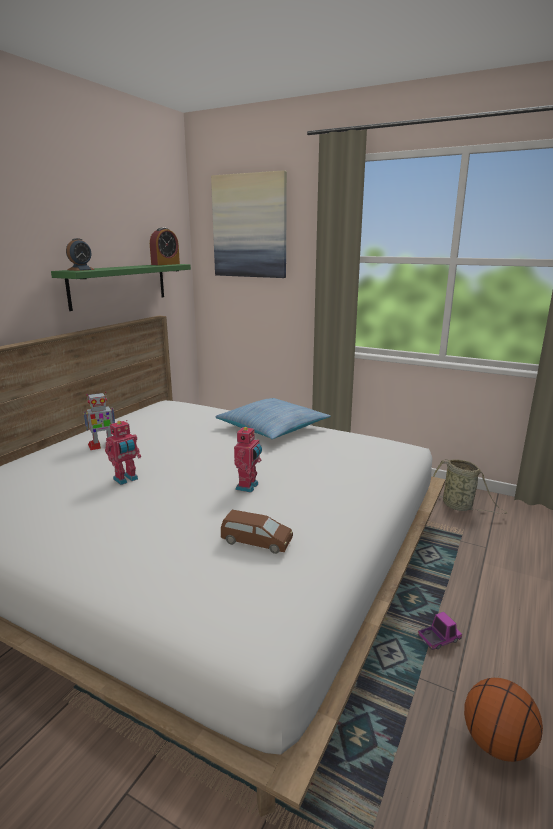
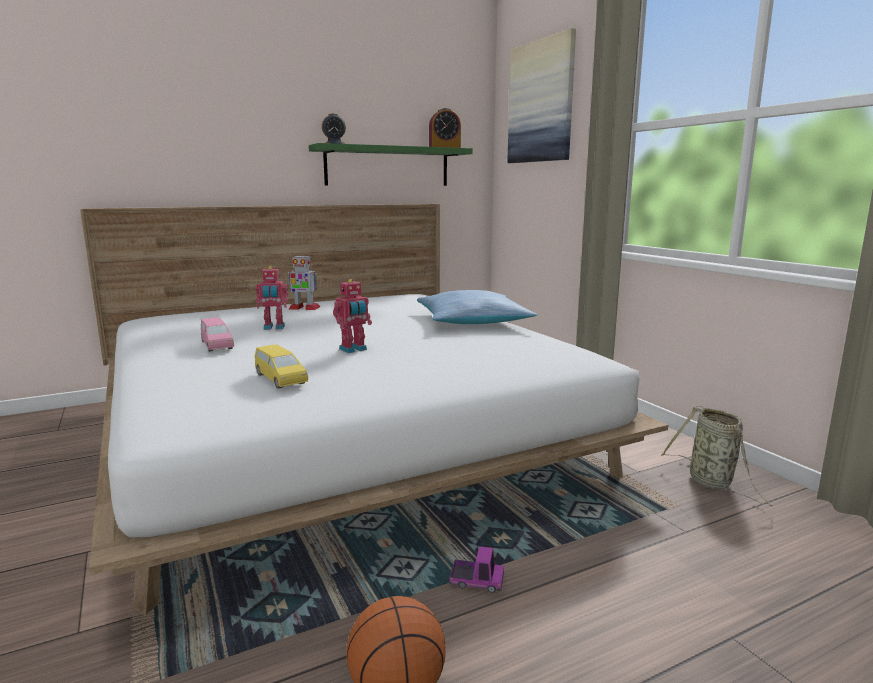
camera: 35 degrees right, 5 degrees down
brown toy car [221,510,293,554] -> yellow toy car [255,344,308,389]
none -> pink toy car [201,317,234,352]

